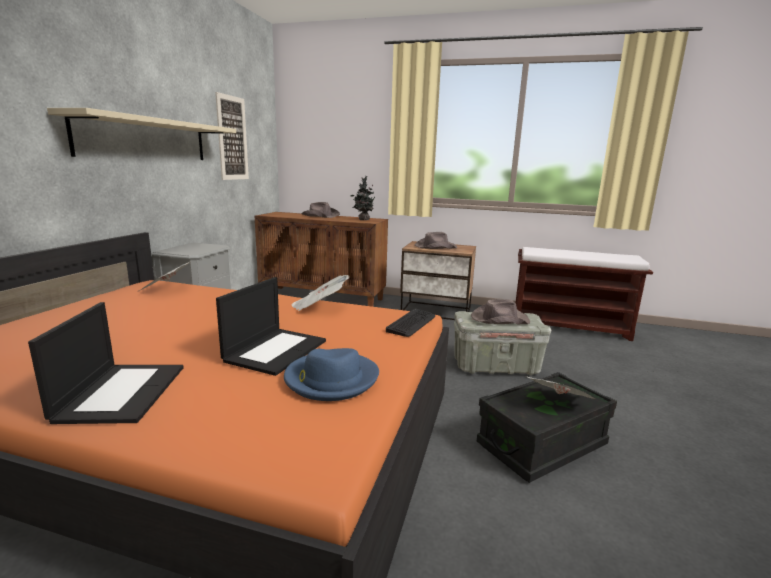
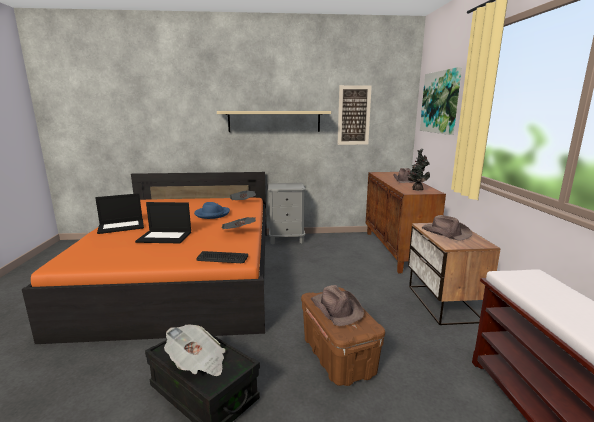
camera: 70 degrees right, 0 degrees up
blue hat [284,348,379,401] -> blue hat moved to [194,202,230,219]
grey storage box [454,311,551,375] -> brown storage box [301,287,385,386]
none -> picture [420,67,462,135]

